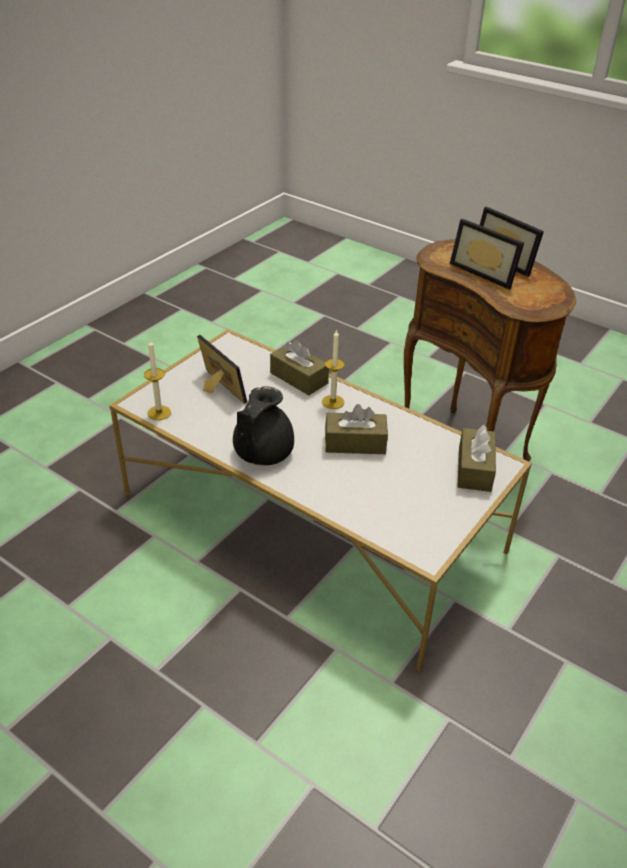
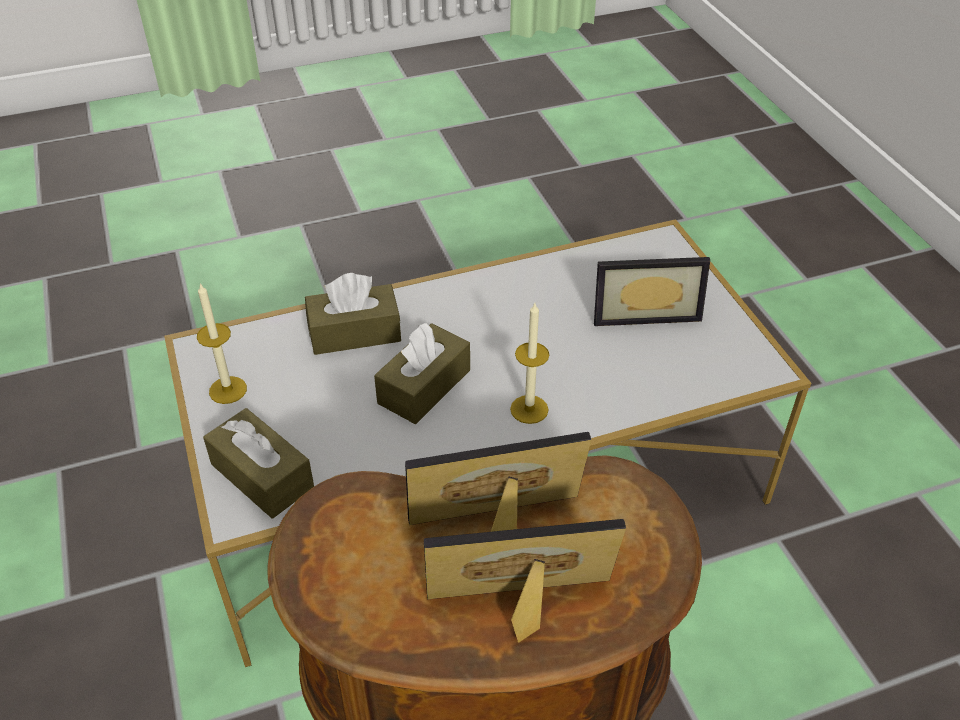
camera: 125 degrees right, 5 degrees up
candle [144,340,171,420] -> candle moved to [197,283,247,404]
black teapot [233,386,294,465] -> none
brown tissue box [270,340,329,395] -> brown tissue box moved to [305,273,401,355]

